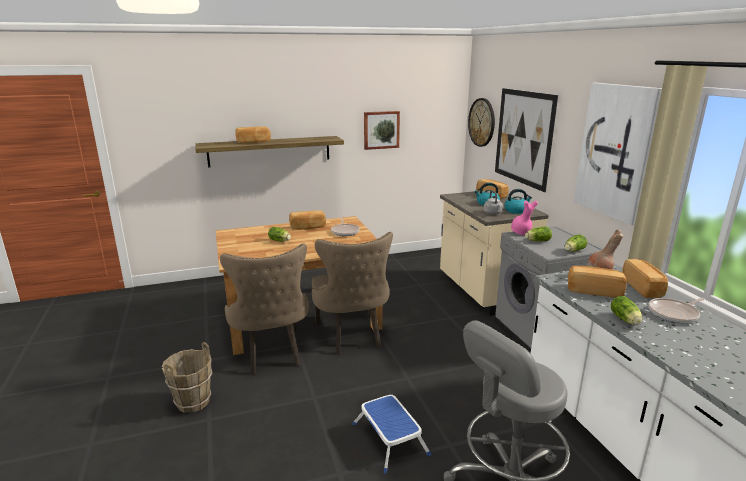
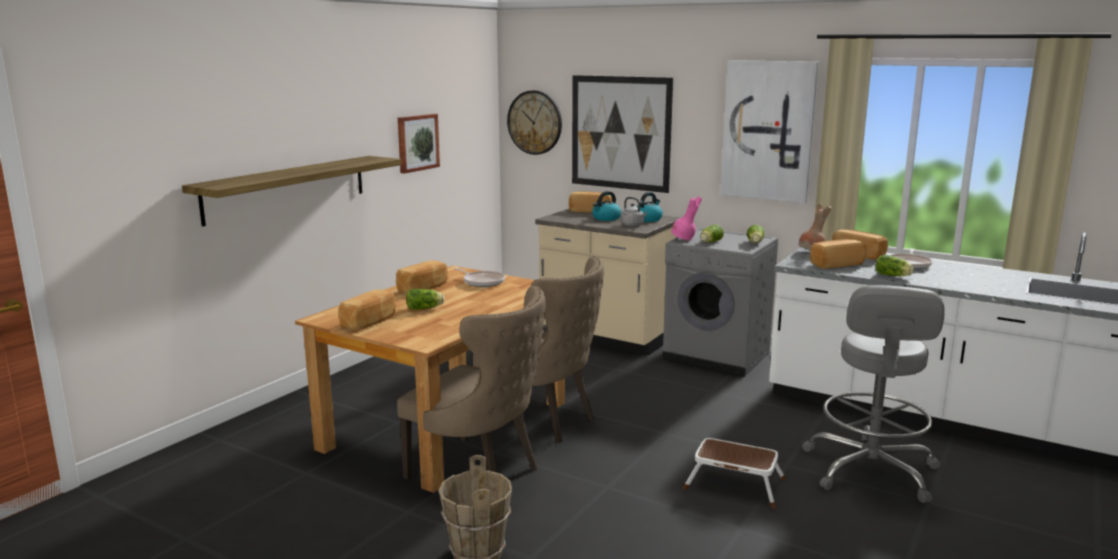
camera: 40 degrees left, 5 degrees down
bread [235,126,271,143] -> bread moved to [338,289,396,330]
blue step ladder [352,395,431,474] -> brown step ladder [683,438,786,509]

